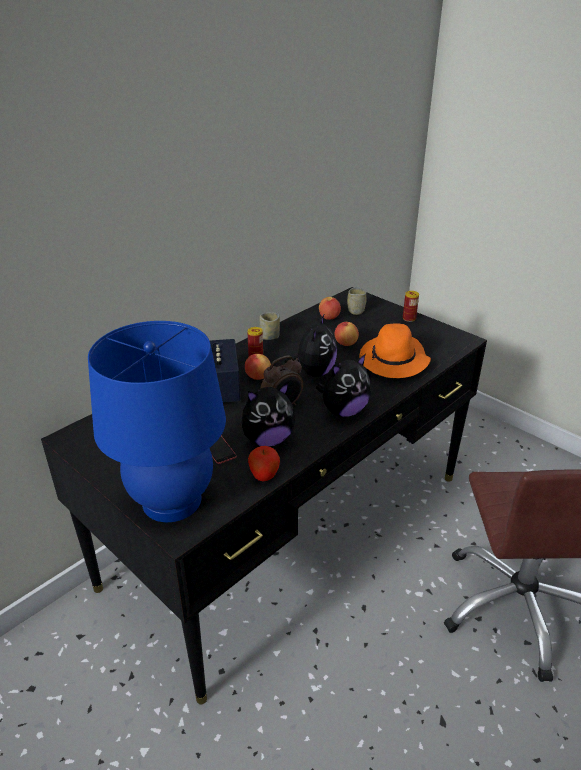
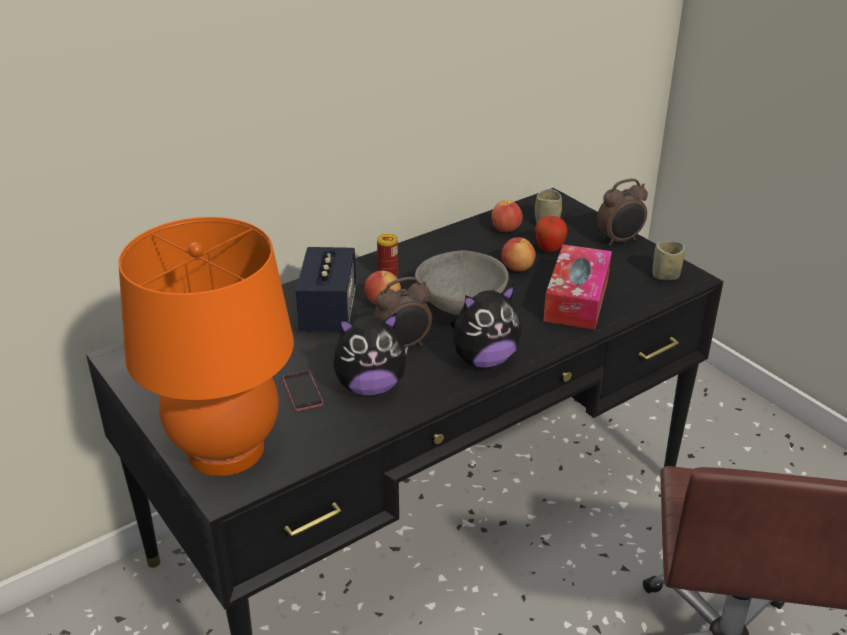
camera: 10 degrees right, 0 degrees up
blue table lamp [88,321,226,522] -> orange table lamp [118,217,294,476]
apple [248,446,280,481] -> apple moved to [535,216,567,252]
cup [259,312,280,340] -> cup moved to [652,241,685,280]
plush toy [283,315,337,377] -> grey bowl [415,250,509,315]
orange hat [359,323,431,378] -> tissue box [544,244,612,330]
can [403,291,419,322] -> alarm clock [597,178,648,246]

